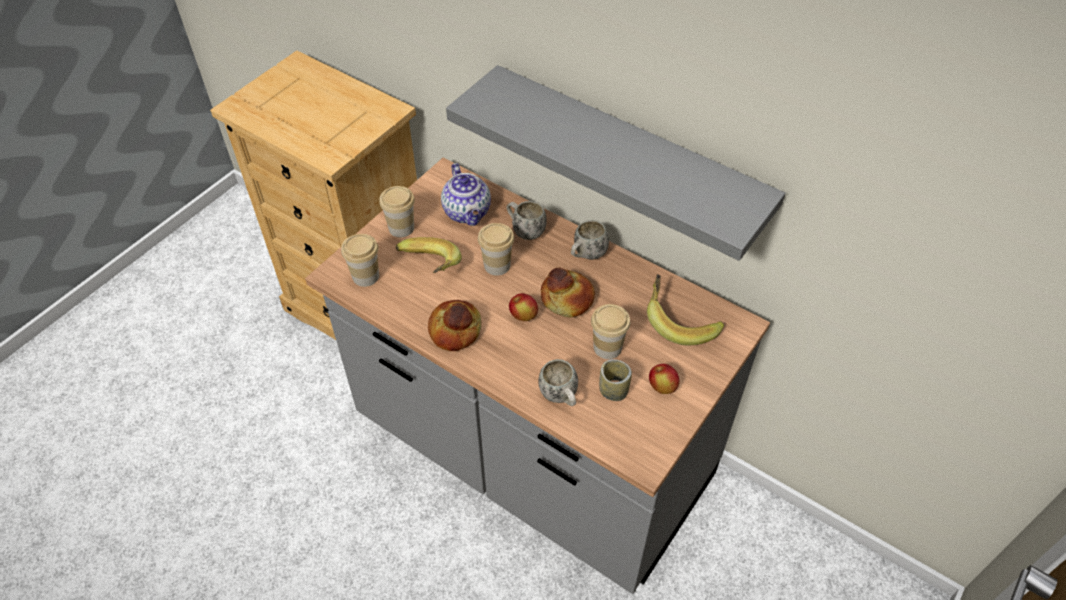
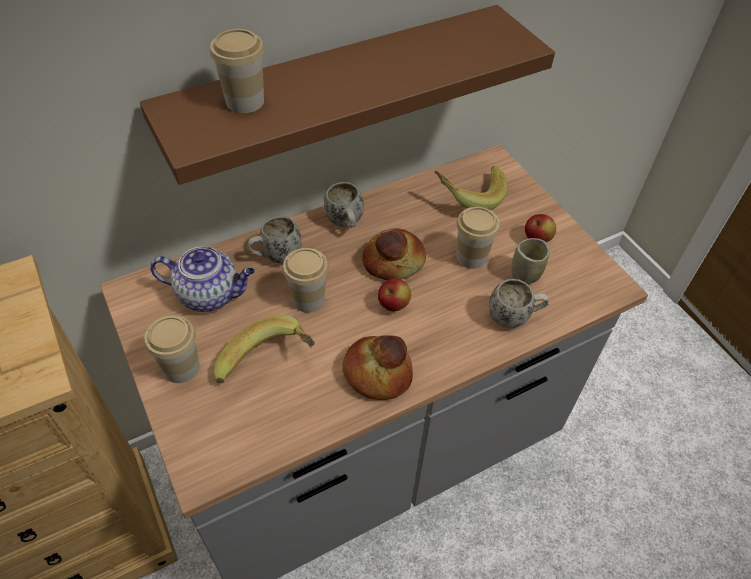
camera: 65 degrees left, 0 degrees up
cup [341,234,379,287] -> cup moved to [210,29,265,113]
grey shelf [446,65,785,261] -> brown shelf [140,5,555,185]

